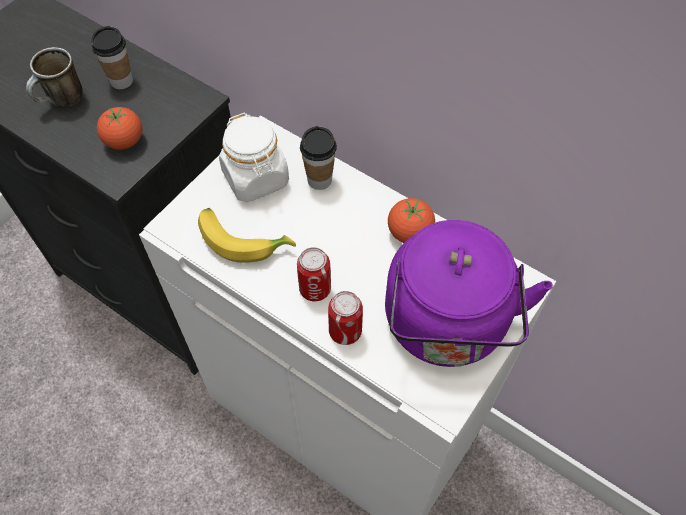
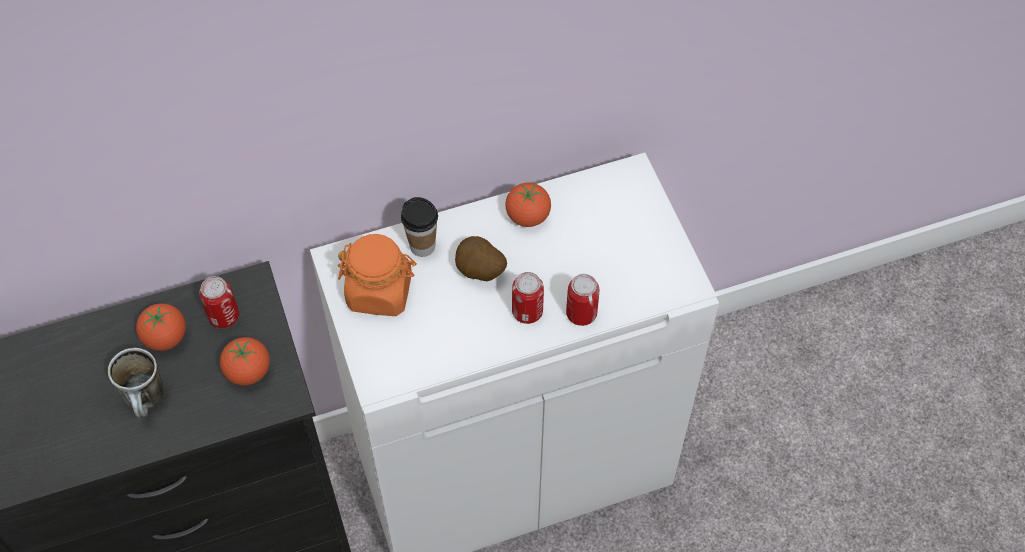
camera: 55 degrees left, 0 degrees up
cup [91,26,133,89] -> tomato [136,303,186,351]
banana [198,208,296,263] -> none
white jar [219,113,289,202] -> orange jar [338,234,417,316]
purple kettle [385,220,553,367] -> none
none -> can [199,276,239,328]
none -> potato [455,236,507,281]

